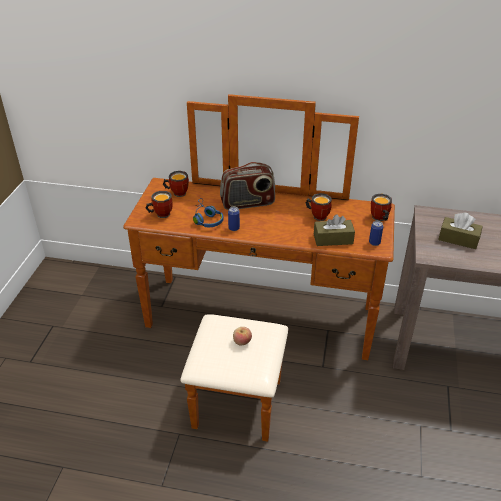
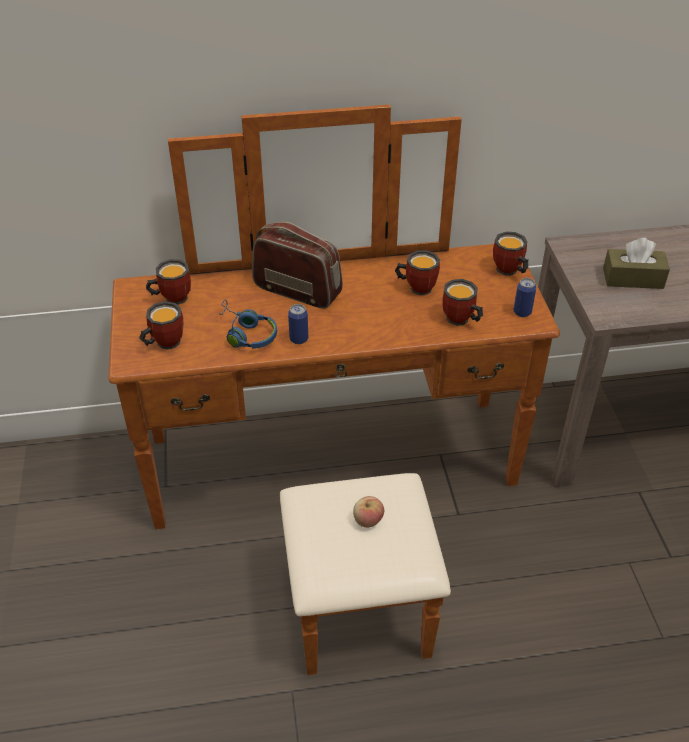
camera: 20 degrees left, 5 degrees up
radio [220,162,275,210] -> radio turned 120 degrees counterclockwise [252,222,343,309]
brown tissue box [314,214,355,246] -> mug [442,279,483,326]

